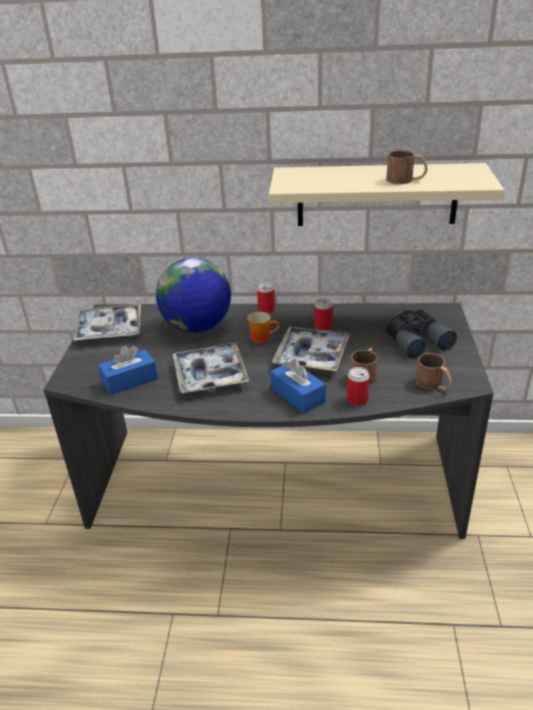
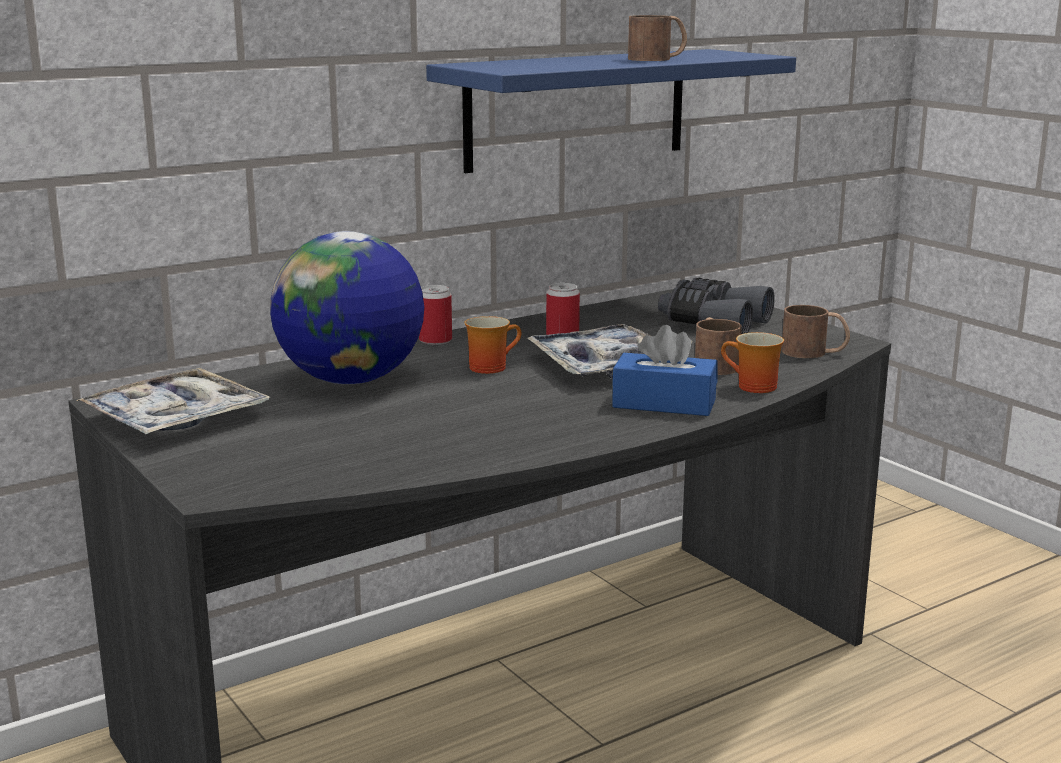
camera: 40 degrees left, 15 degrees down
blue tissue box [98,345,158,395] -> none
tray [173,343,249,393] -> none
beige shelf [269,163,505,226] -> blue shelf [426,49,796,173]
can [347,367,370,406] -> mug [721,332,784,393]

